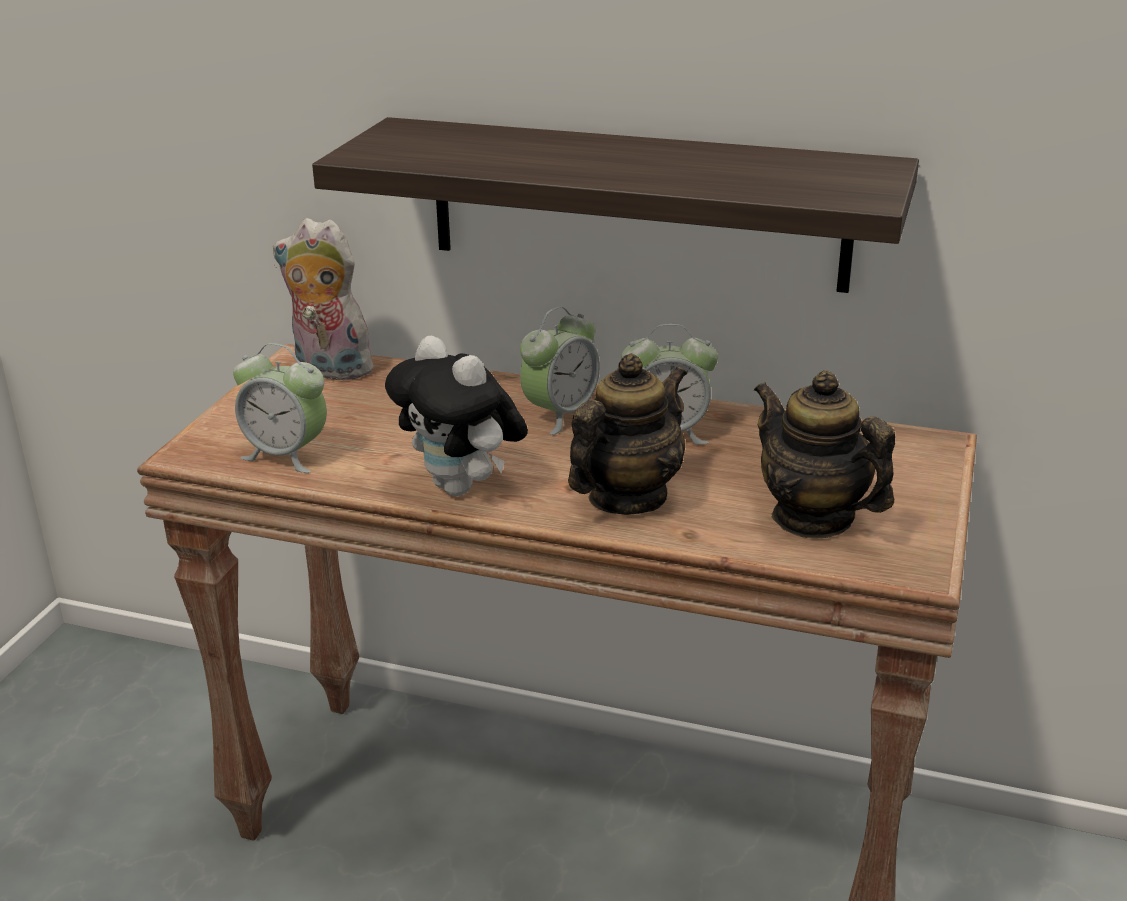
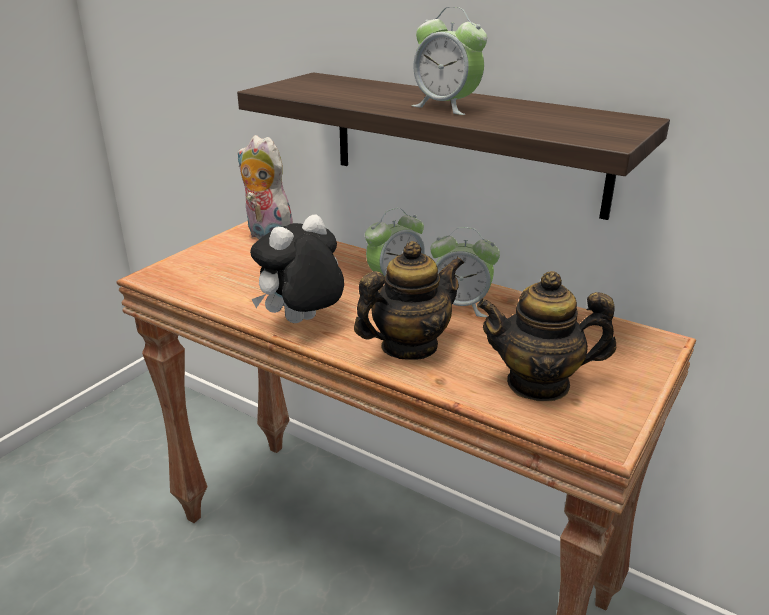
camera: 15 degrees right, 0 degrees up
alarm clock [233,343,327,473] -> alarm clock moved to [412,7,487,115]
plush toy [385,336,528,496] -> plush toy turned 75 degrees clockwise [250,214,344,323]
teapot [754,370,895,538] -> teapot turned 60 degrees counterclockwise [477,271,616,401]

